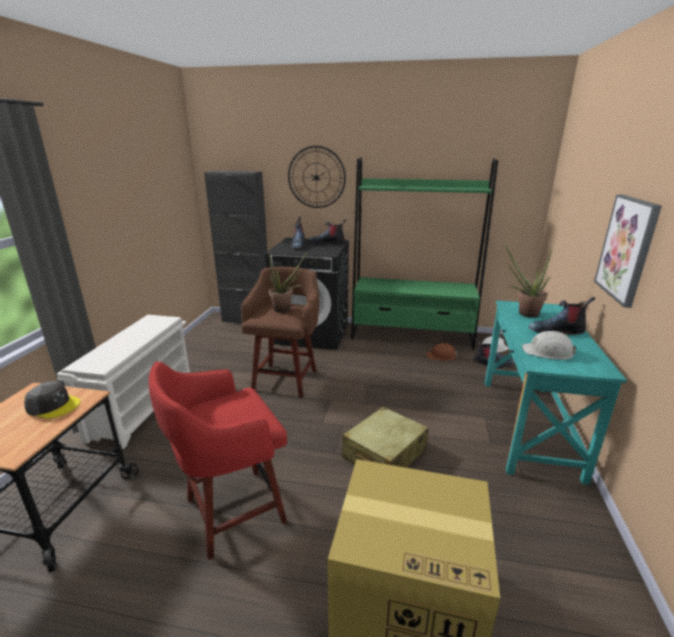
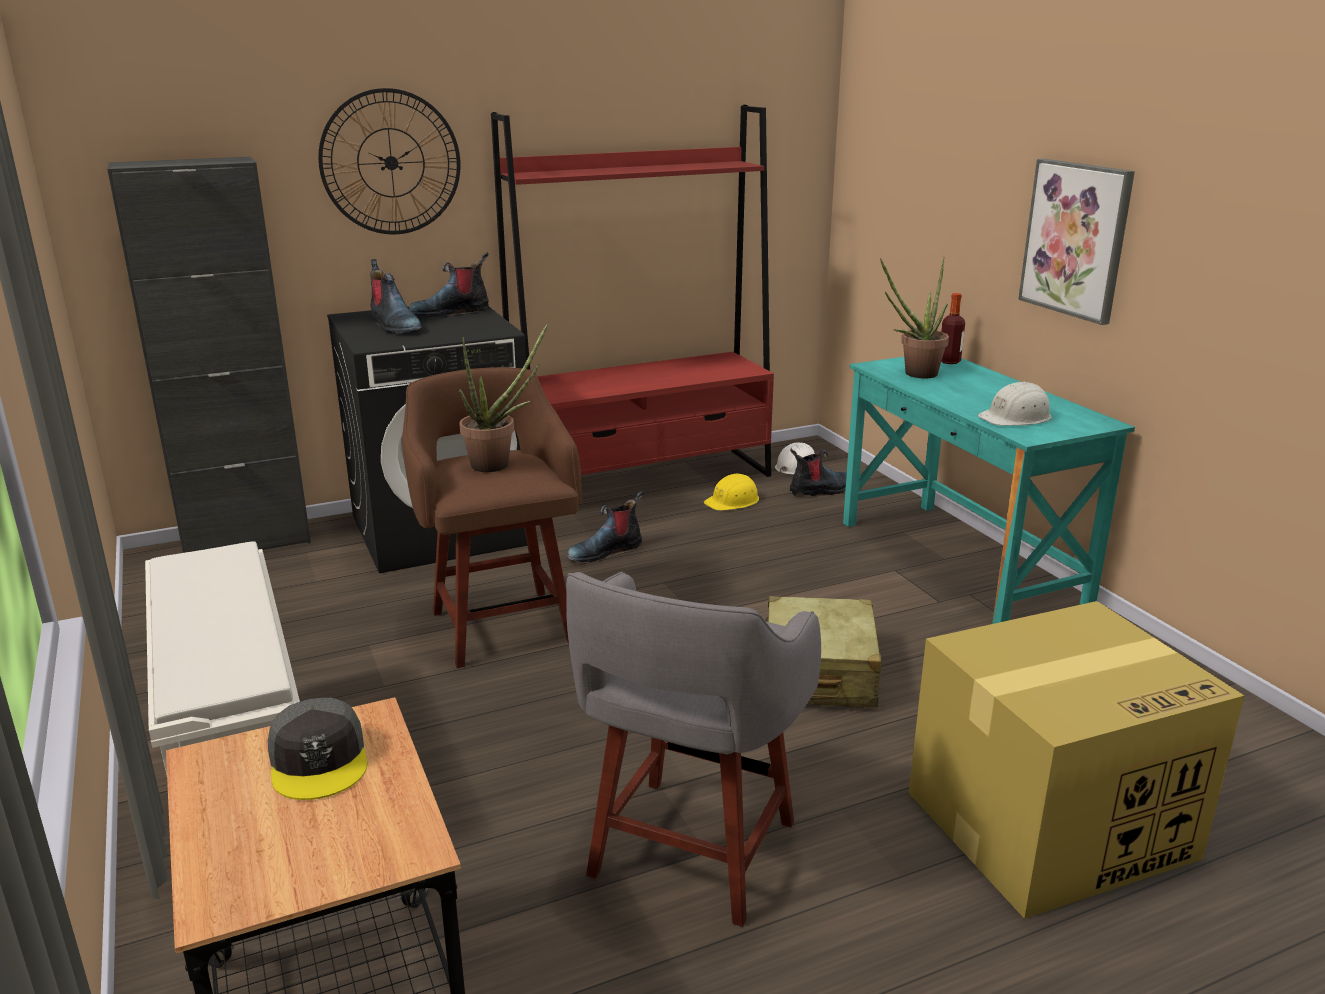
camera: 35 degrees left, 0 degrees up
grey cap [24,381,80,418] -> grey cap turned 90 degrees clockwise [268,698,367,800]
red stool [149,361,287,560] -> grey stool [566,572,821,927]
green bookcase [351,158,498,350] -> red bookcase [491,105,774,477]
brown hard hat [426,343,458,361] -> yellow hard hat [704,473,759,511]
boot [529,297,595,335] -> boot moved to [567,491,643,562]
none -> bottle [941,293,965,364]

